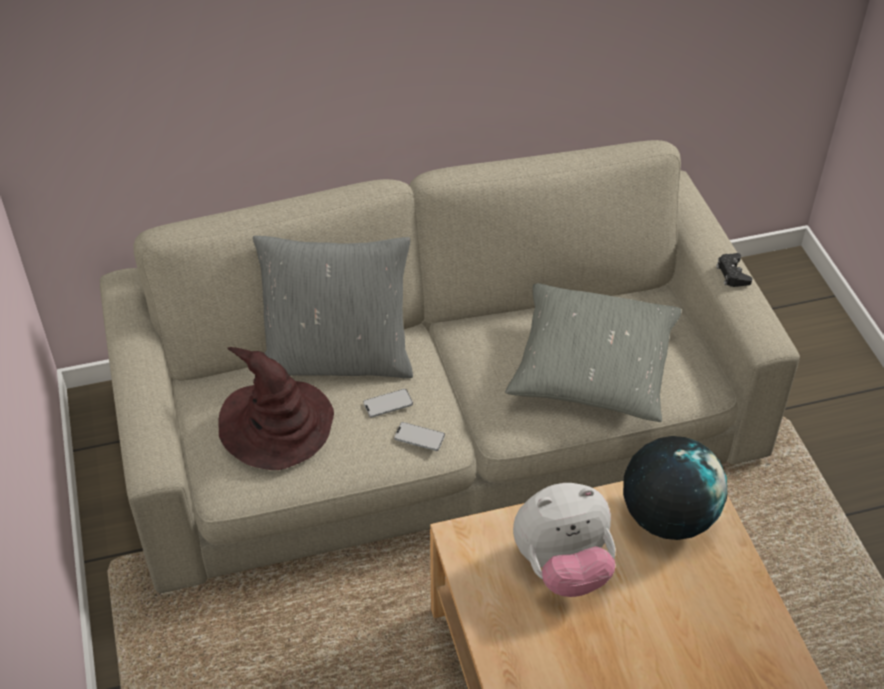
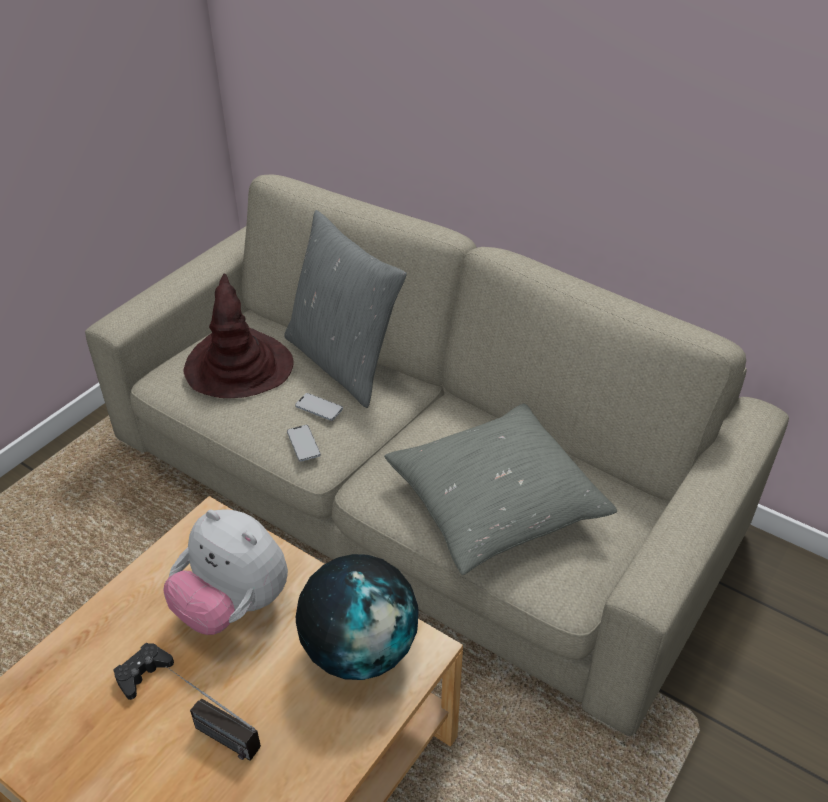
camera: 50 degrees right, 5 degrees down
black game controller [716,253,752,287] -> black game controller moved to [114,643,174,700]
none -> radio [165,666,261,761]

